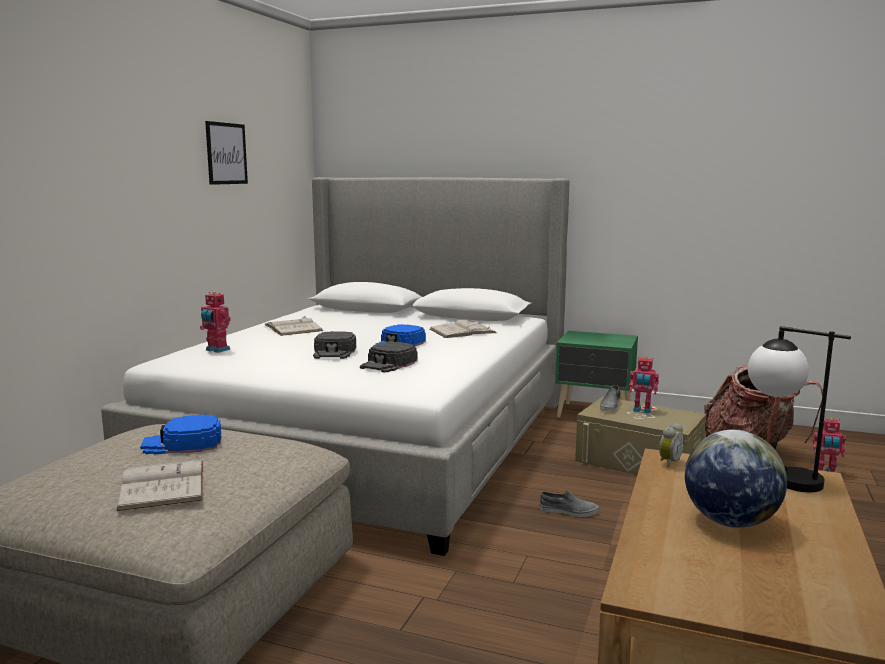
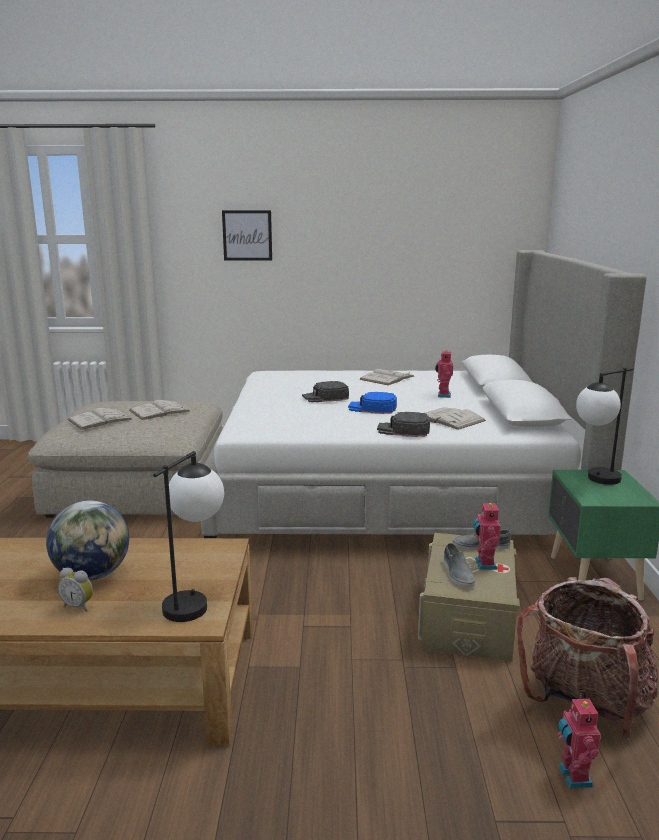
camera: 70 degrees right, 5 degrees up
blue cap [140,415,221,455] -> white book [129,400,189,420]
toy robot [200,291,230,353] -> toy robot moved to [435,349,453,398]
picture [205,121,248,185] -> picture moved to [222,210,272,261]
black cap [360,341,418,373] -> black cap moved to [377,412,430,437]
grey shoe [540,490,599,517] -> grey shoe moved to [444,543,475,588]
alarm clock [659,423,684,467] -> alarm clock moved to [58,568,93,612]
none -> table lamp [576,368,634,485]

